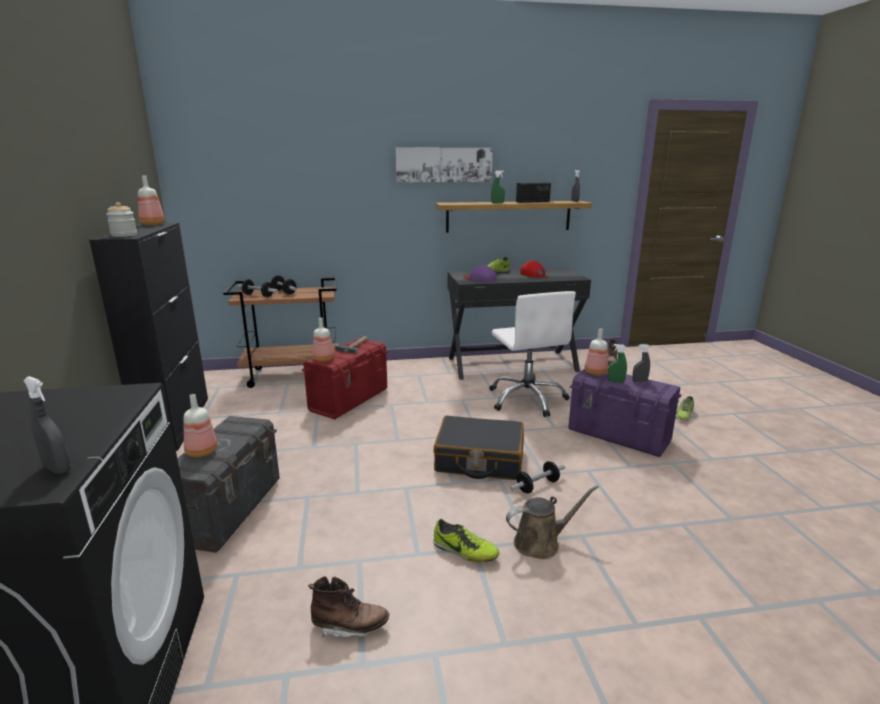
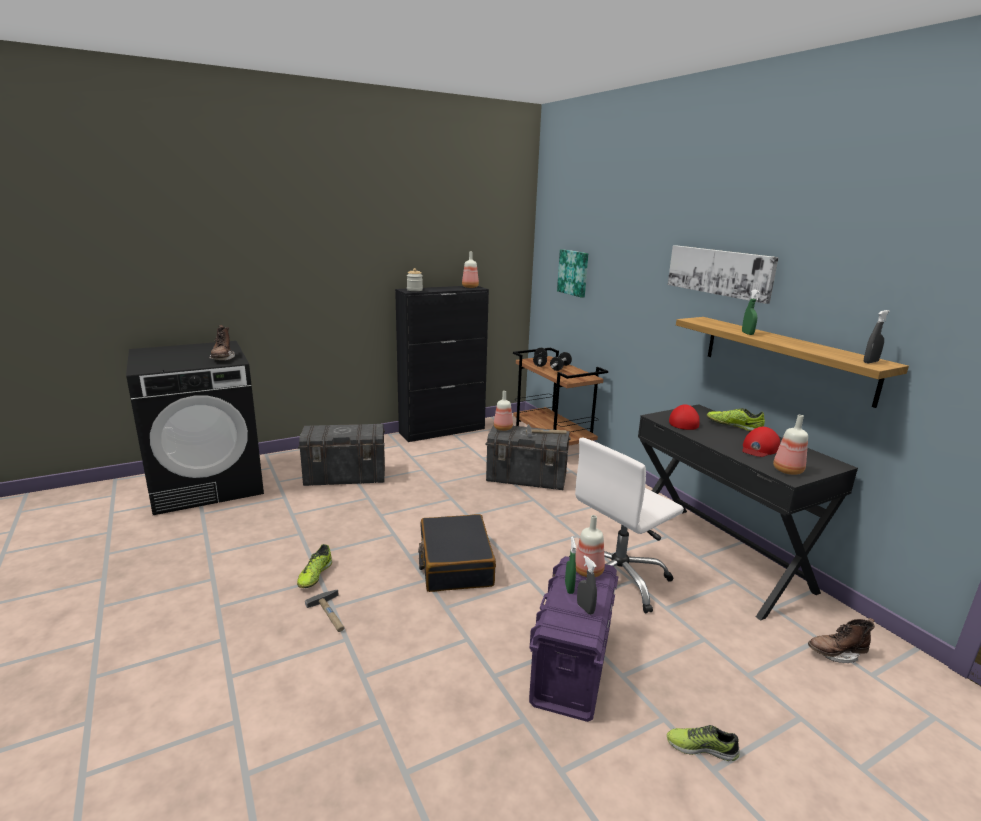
camera: 70 degrees right, 0 degrees up
grey spray bottle [23,376,71,474] -> none
bottle [184,394,218,458] -> bottle moved to [773,415,808,475]
red storage box [302,338,388,419] -> grey storage box [486,425,571,490]
brown boot [308,576,389,639] -> brown boot moved to [209,325,235,361]
purple cap [464,265,497,282] -> red cap [669,404,700,430]
brown watering can [506,485,599,559] -> hammer [305,589,345,632]
dumbbell [510,461,565,494] -> none
radio [516,182,551,203] -> none
none -> picture [557,249,588,298]

